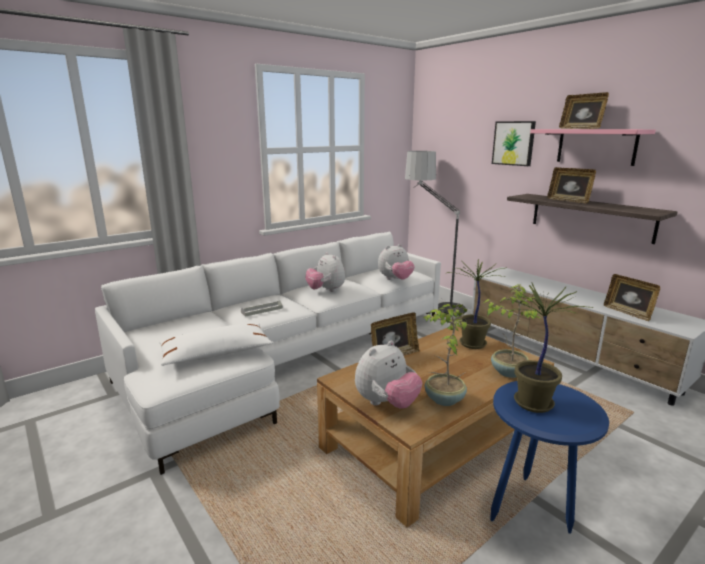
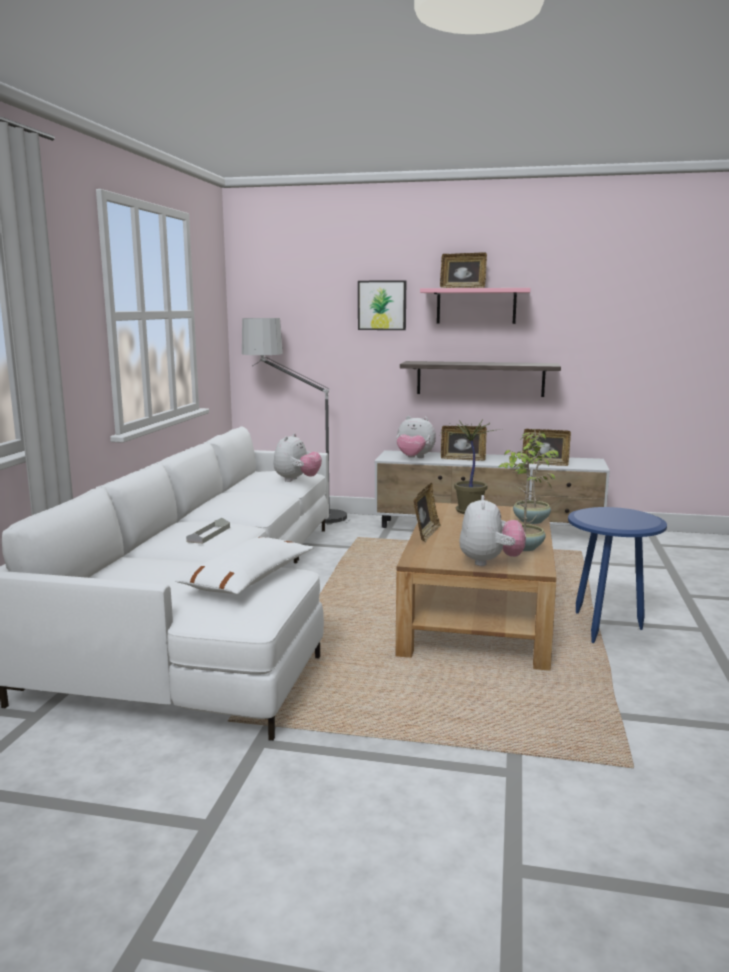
camera: 40 degrees left, 5 degrees down
plush toy [306,252,345,292] -> plush toy moved to [396,416,436,458]
potted plant [501,282,593,413] -> none
picture frame [547,167,596,203] -> picture frame moved to [441,426,487,461]

